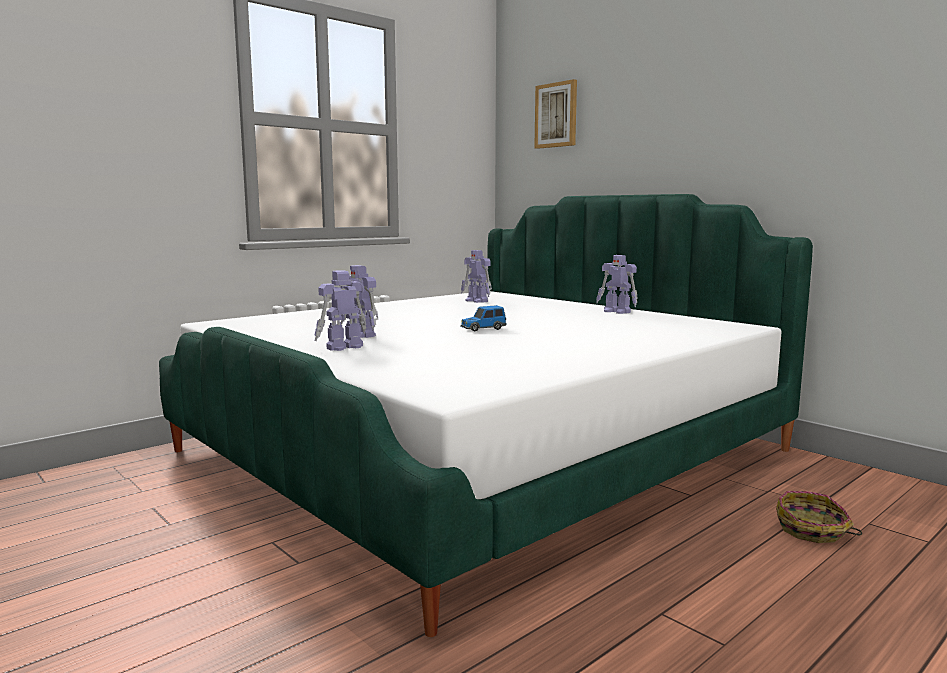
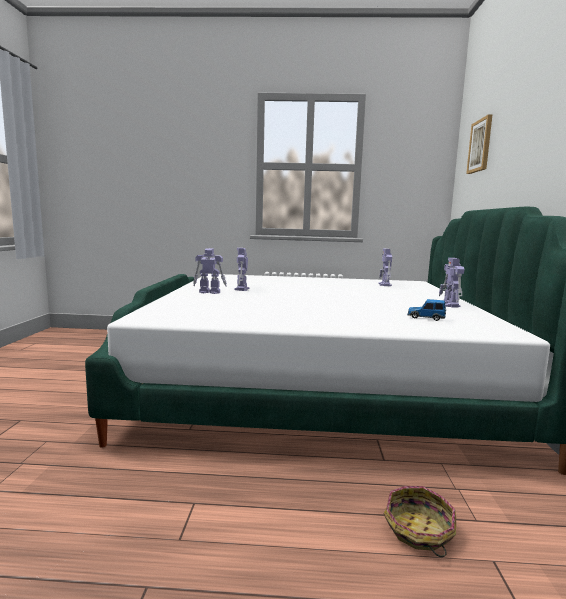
camera: 45 degrees right, 0 degrees up
toy car [460,305,507,332] -> toy car moved to [407,299,446,321]

